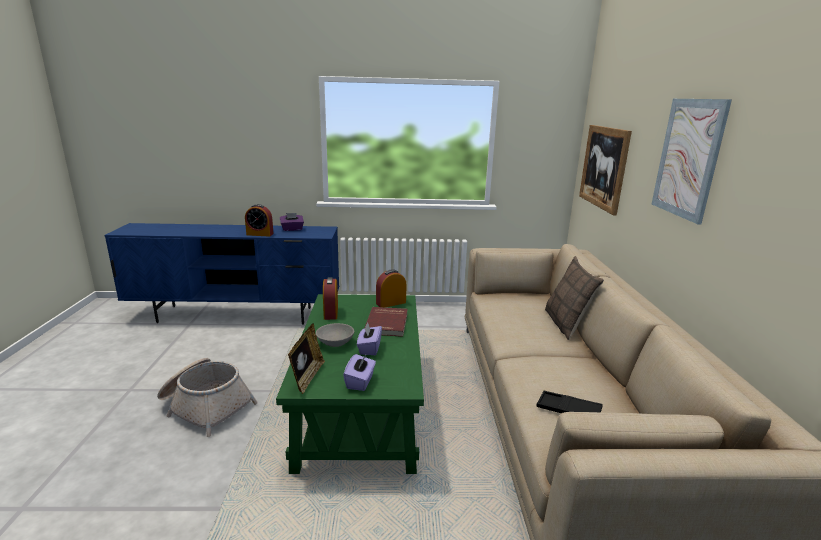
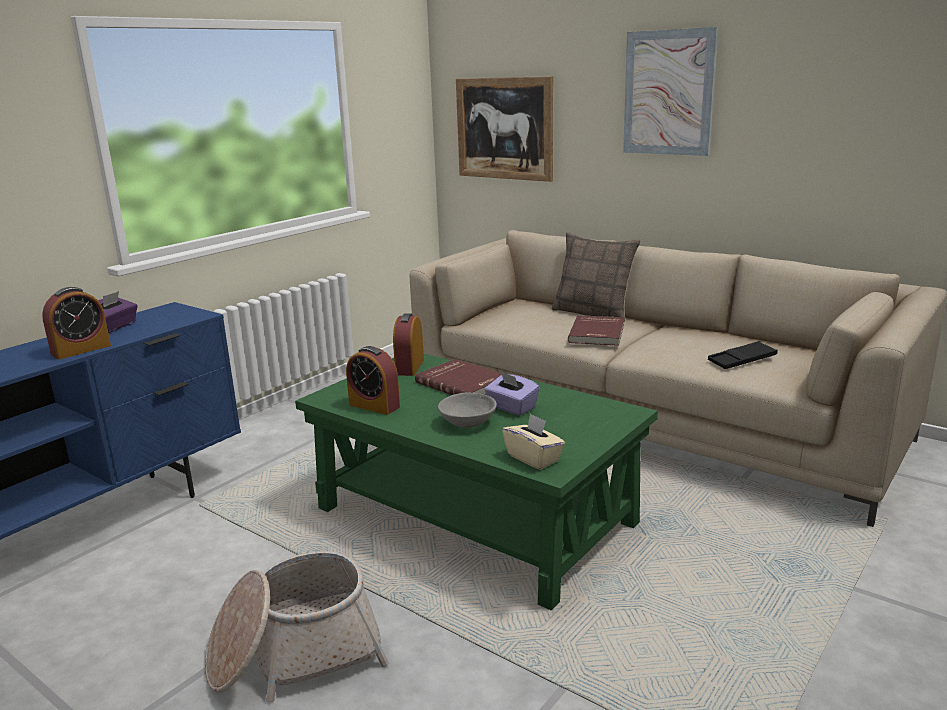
camera: 50 degrees left, 0 degrees up
picture frame [288,323,325,394] -> beige tissue box [502,413,565,470]
purple tissue box [343,354,376,391] -> none
none -> red book [568,315,624,346]

